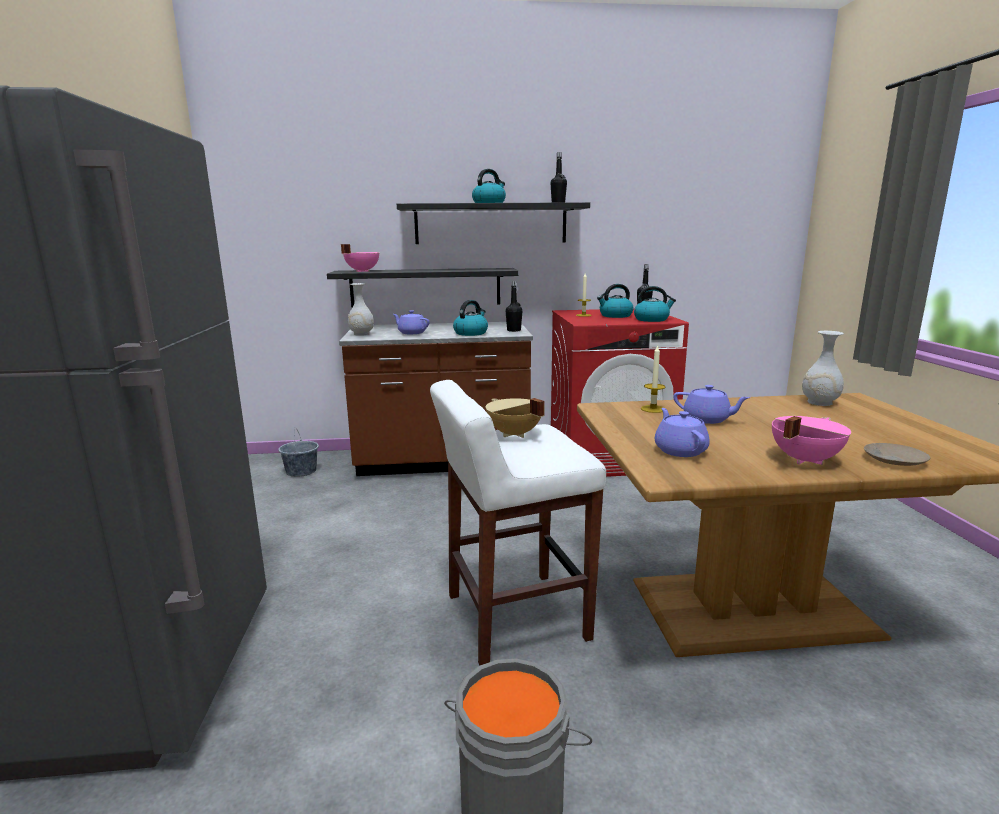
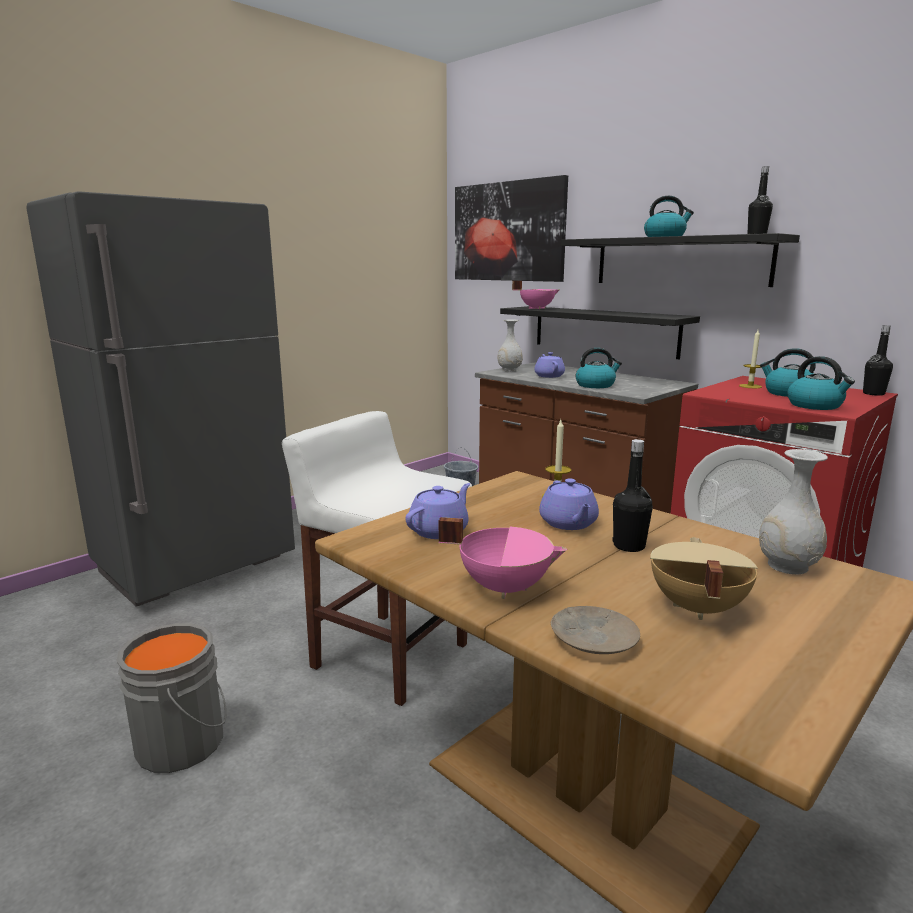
camera: 50 degrees right, 0 degrees up
beige cooking pot [486,398,545,438] -> beige cooking pot moved to [650,537,758,620]
black bottle [506,281,522,332] -> black bottle moved to [613,439,653,552]
none -> picture [455,175,568,282]

